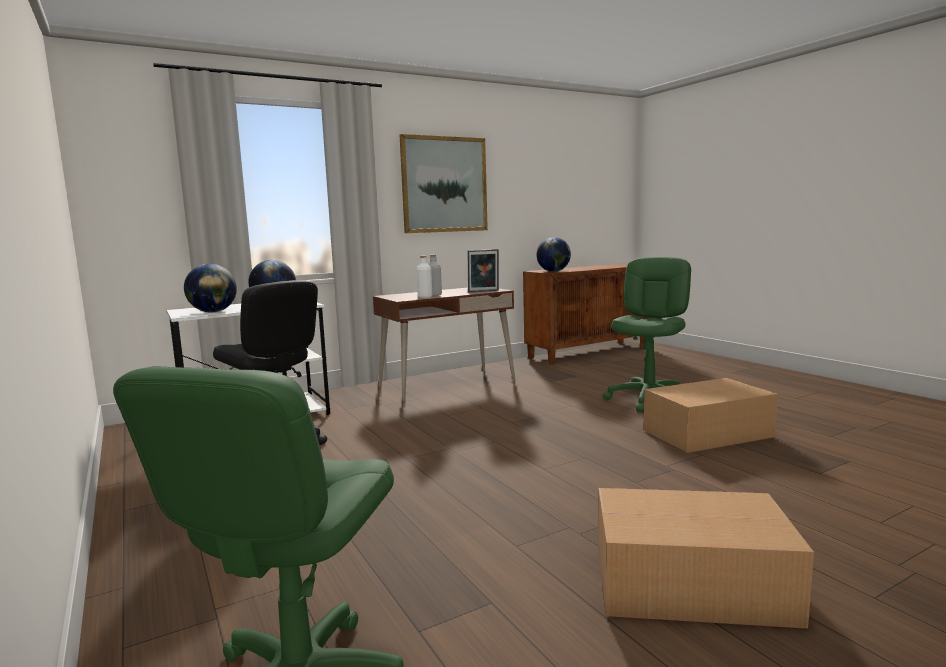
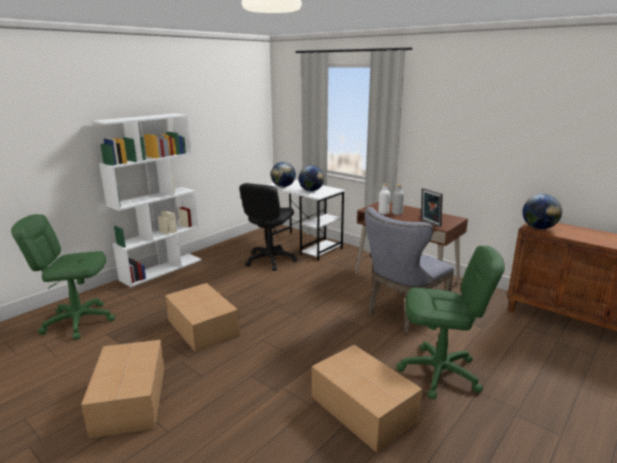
camera: 70 degrees right, 10 degrees up
picture [400,134,488,233] -> none
none -> white bookcase [92,113,202,287]
none -> cardboard box [165,283,240,353]
none -> grey chair [365,207,454,334]

